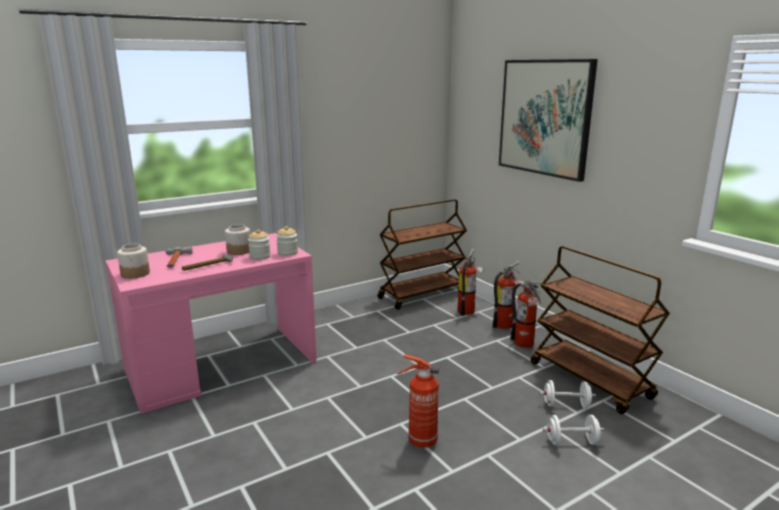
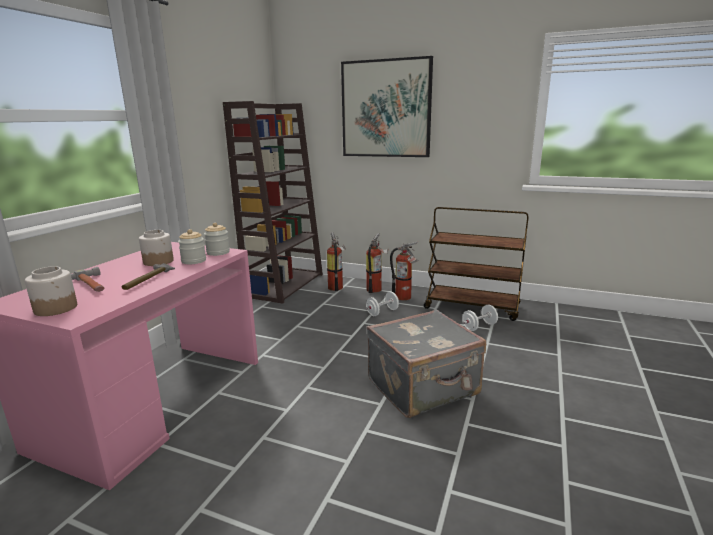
camera: 35 degrees left, 0 degrees up
brown cart [377,199,467,310] -> brown bookcase [223,101,323,304]
fire extinguisher [397,354,439,448] -> grey suitcase [367,309,486,418]
white dumbbell [543,415,604,445] -> white dumbbell moved to [366,292,399,316]

